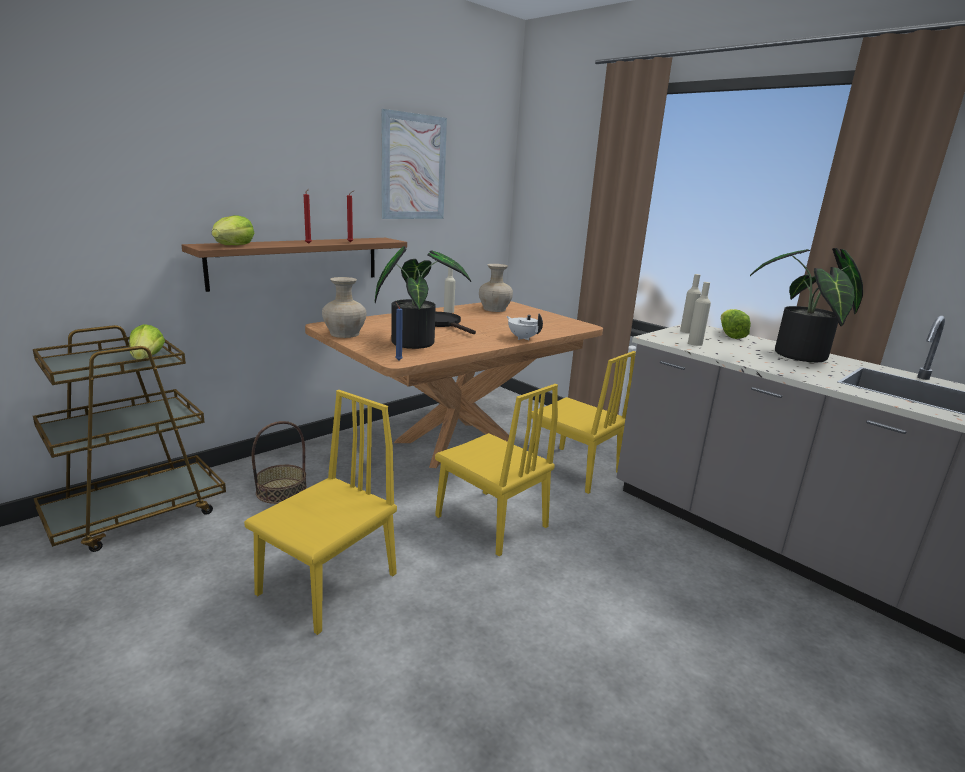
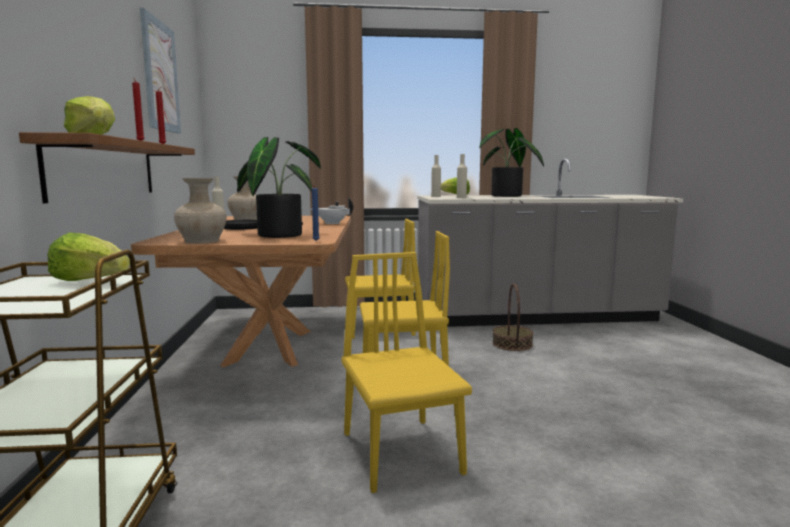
camera: 50 degrees left, 10 degrees down
basket [252,421,307,504] -> basket moved to [492,284,533,351]

